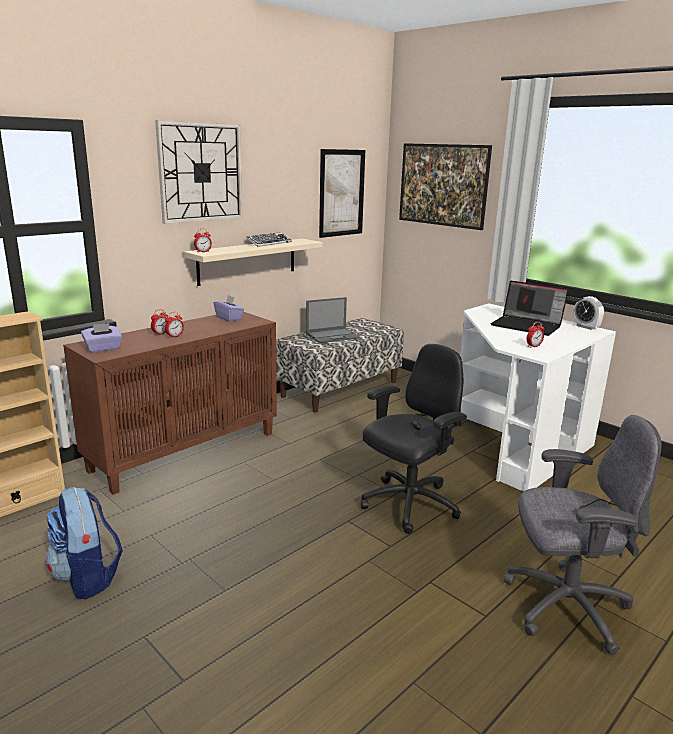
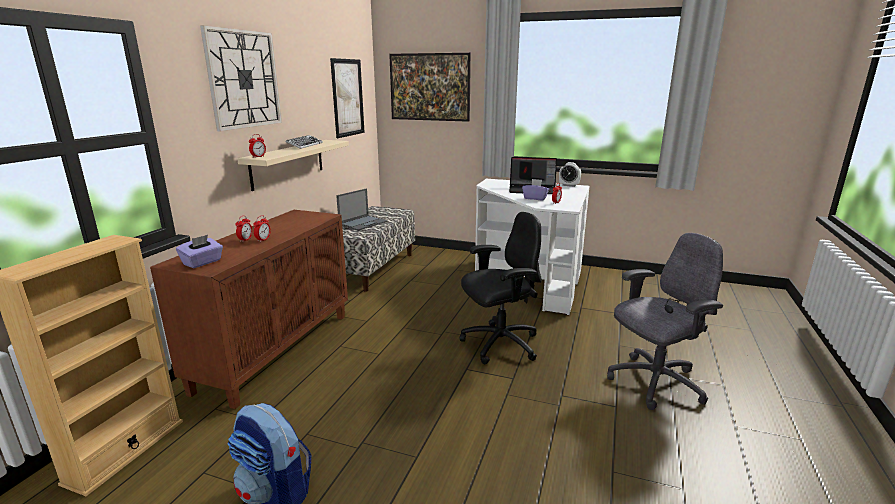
camera: 25 degrees left, 0 degrees up
purple tissue box [213,295,244,322] -> purple tissue box moved to [522,179,549,200]
black office chair [361,344,467,534] -> black office chair turned 45 degrees clockwise [460,212,542,364]

